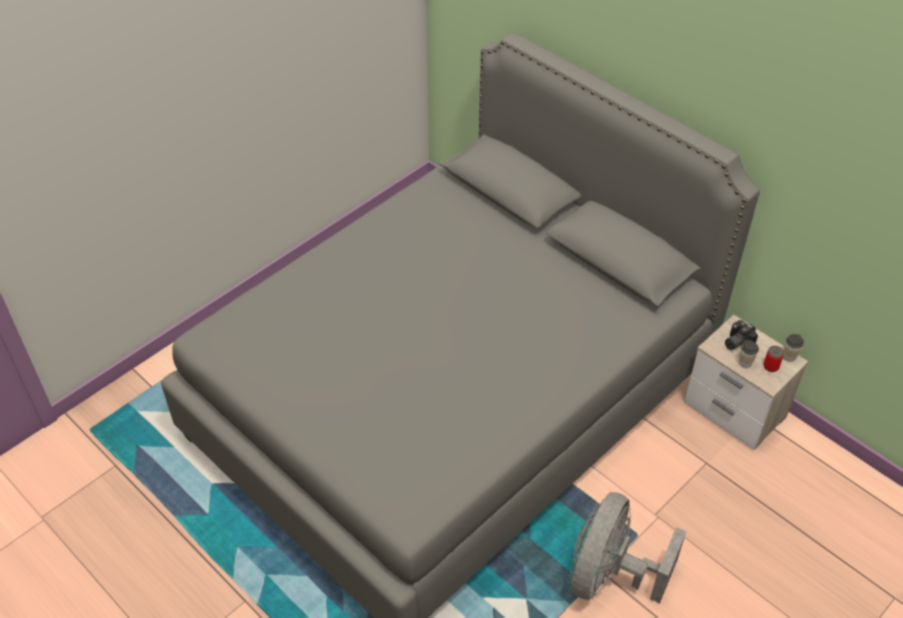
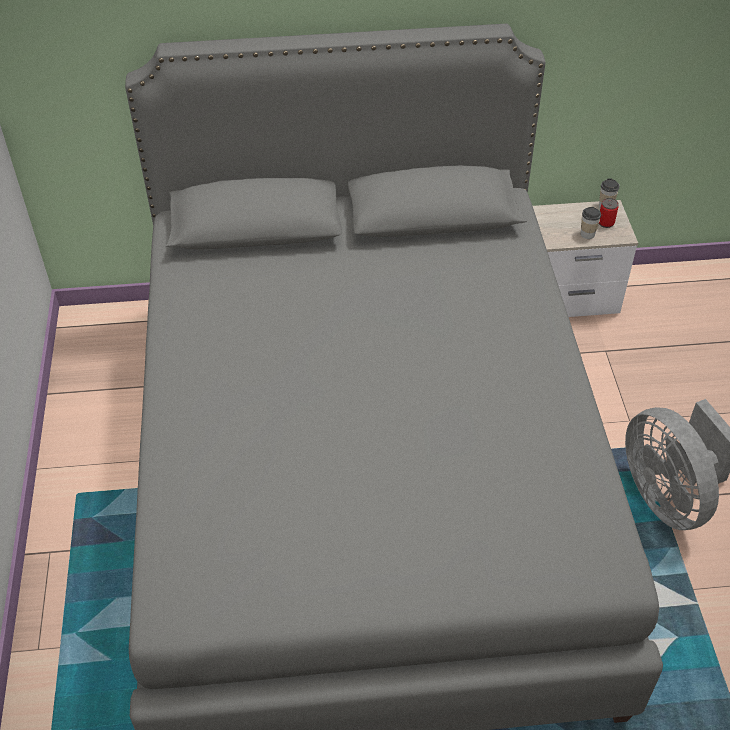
camera: 50 degrees left, 0 degrees up
camera [725,320,758,350] -> none

